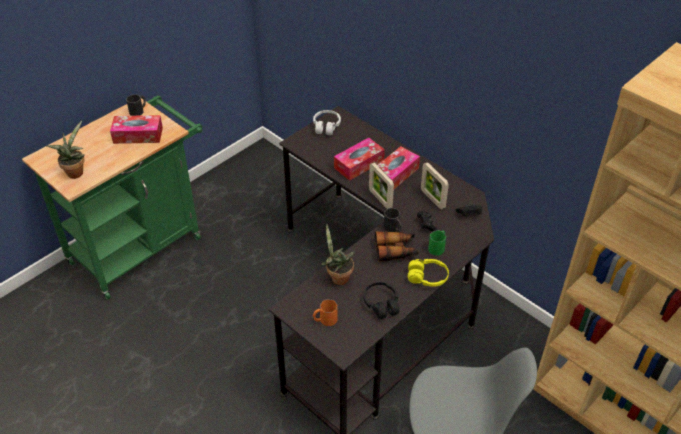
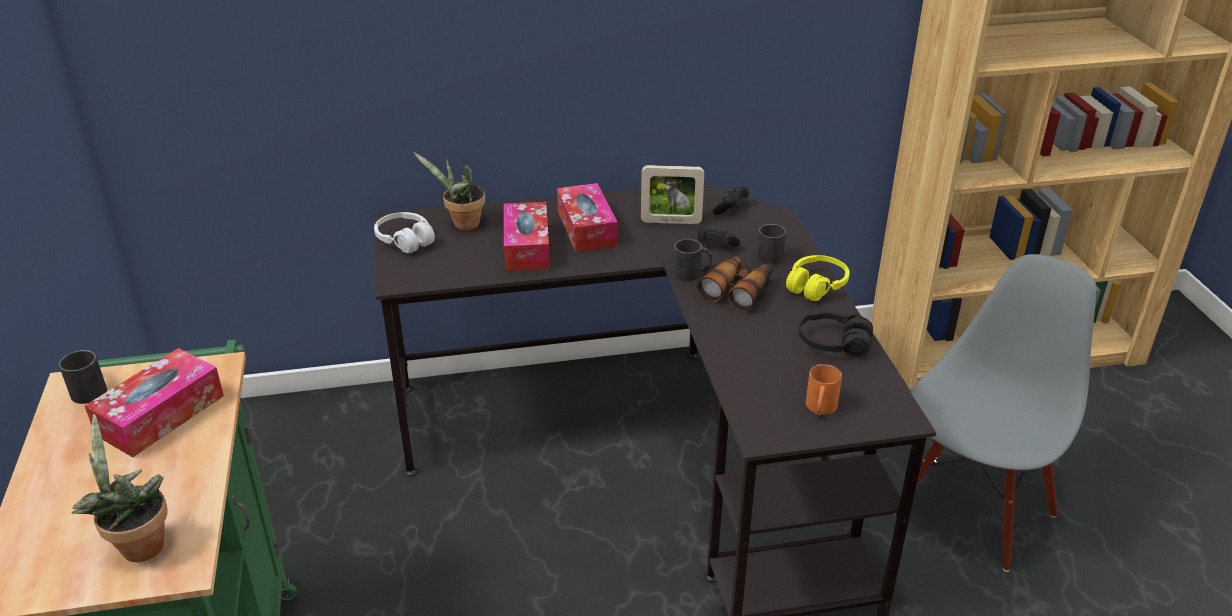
camera: 55 degrees left, 10 degrees down
potted plant [321,224,354,285] -> potted plant moved to [413,152,485,230]
picture frame [369,163,394,209] -> none
green mug [428,230,446,256] -> black mug [757,224,786,265]

